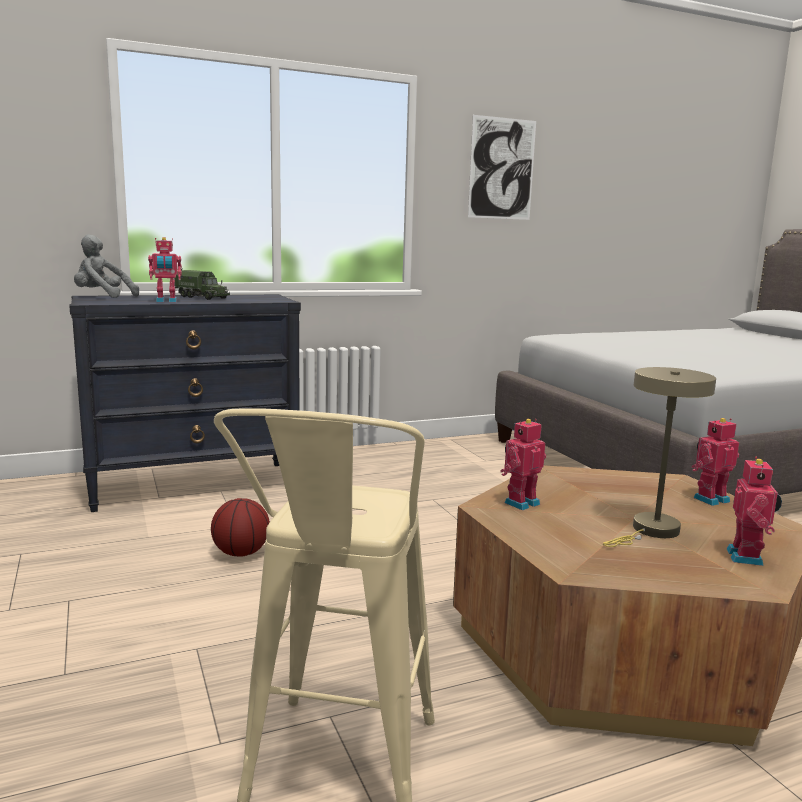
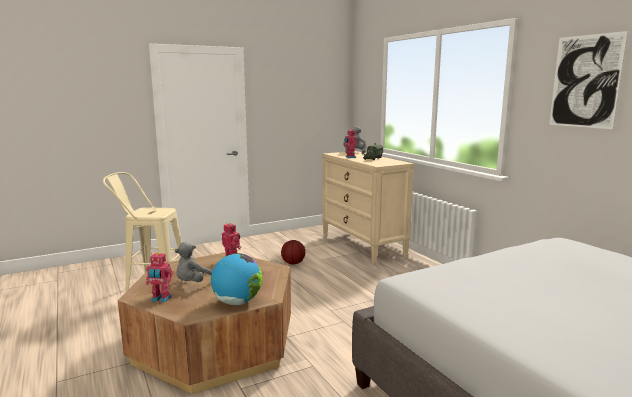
camera: 85 degrees right, 0 degrees up
black dresser [69,294,301,512] -> beige dresser [322,151,414,265]
beige table lamp [603,367,716,547] -> grey plush toy [175,242,212,282]
toy robot [691,418,739,506] -> globe [211,253,262,305]

